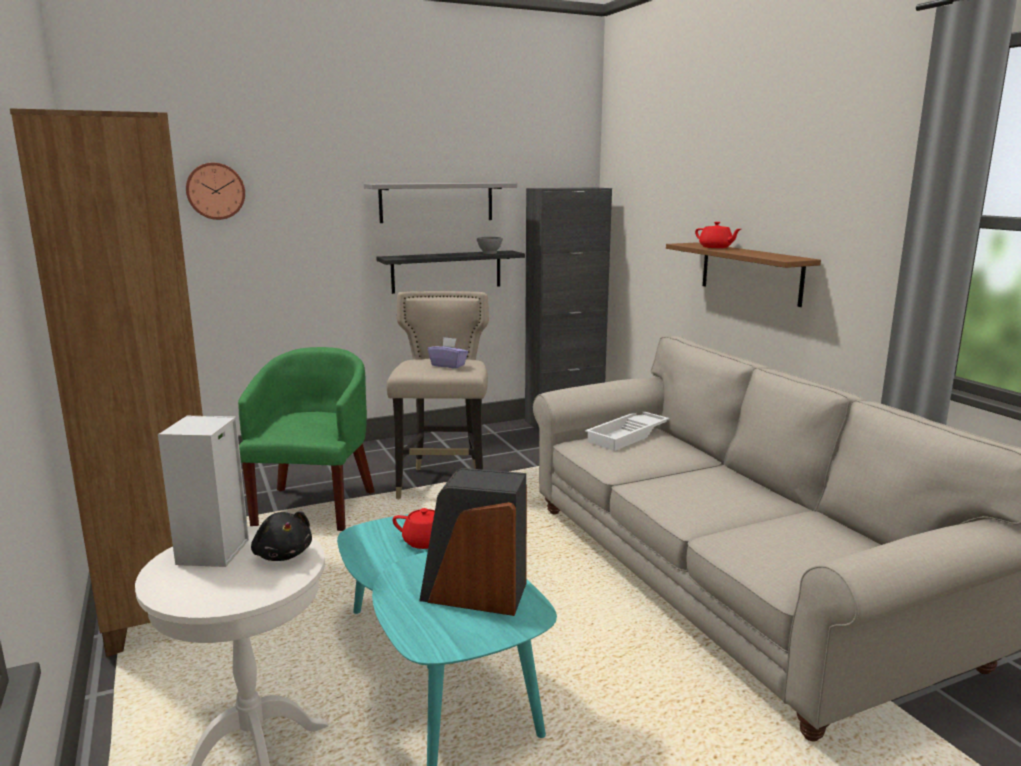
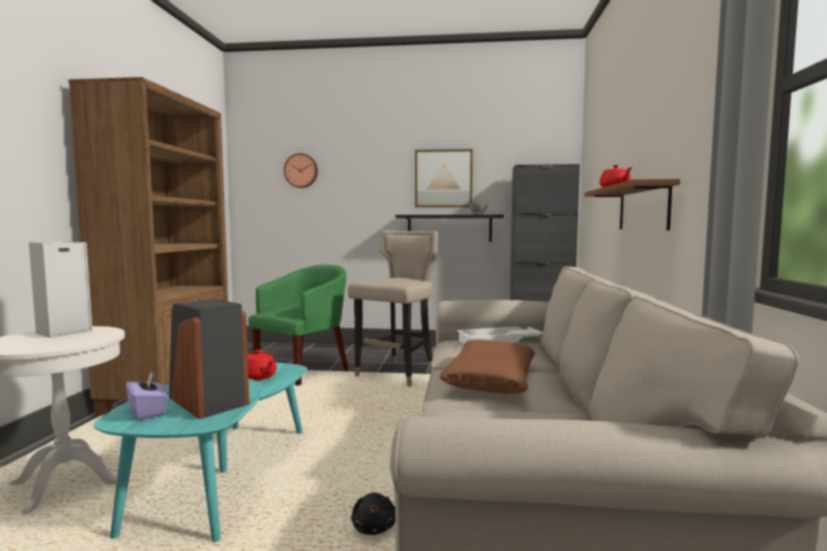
camera: 30 degrees right, 10 degrees down
black plush toy [251,511,312,561] -> black plush toy moved to [351,493,395,535]
grey shelf [364,183,517,223] -> picture [415,149,473,208]
purple tissue box [428,337,468,368] -> purple tissue box moved to [126,372,169,420]
none -> brown pillow [439,340,535,394]

